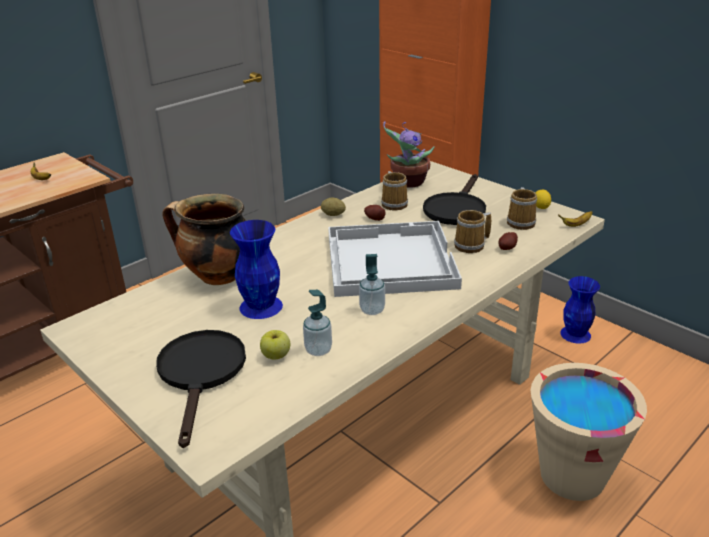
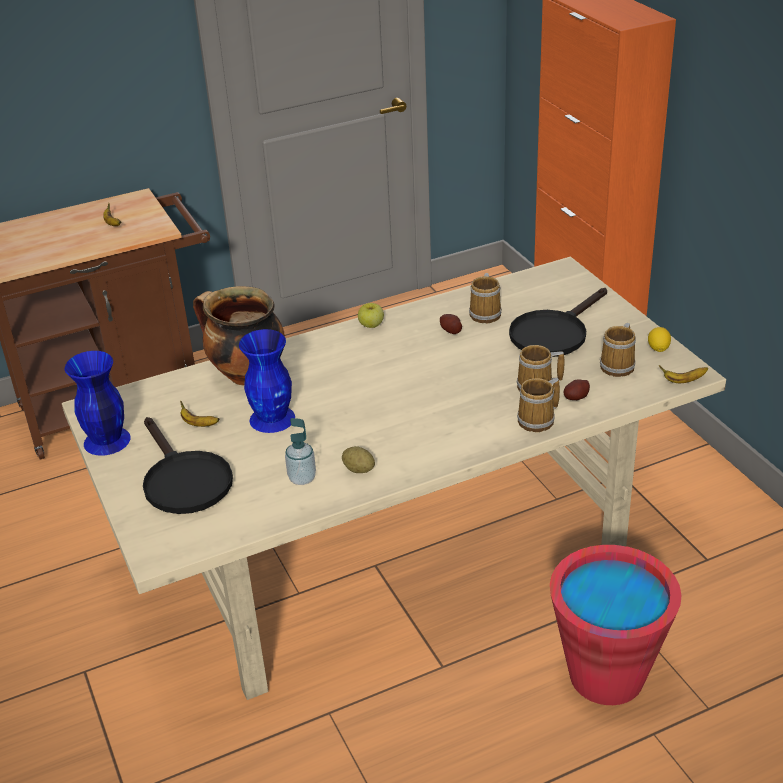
camera: 20 degrees right, 5 degrees up
black frying pan [156,330,246,448] -> black frying pan turned 135 degrees clockwise [143,417,233,514]
apple [260,330,290,359] -> apple moved to [358,303,384,328]
potato [321,198,346,216] -> potato moved to [342,446,375,473]
white tray [328,221,462,297] -> none
soap dispenser [359,254,385,315] -> none
potted plant [383,121,435,187] -> none
beige bucket [531,363,647,501] -> red bucket [550,545,682,705]
blue vase [560,276,600,343] -> blue vase moved to [65,351,131,456]
none -> banana [180,401,219,427]
none -> mug [517,378,560,432]

